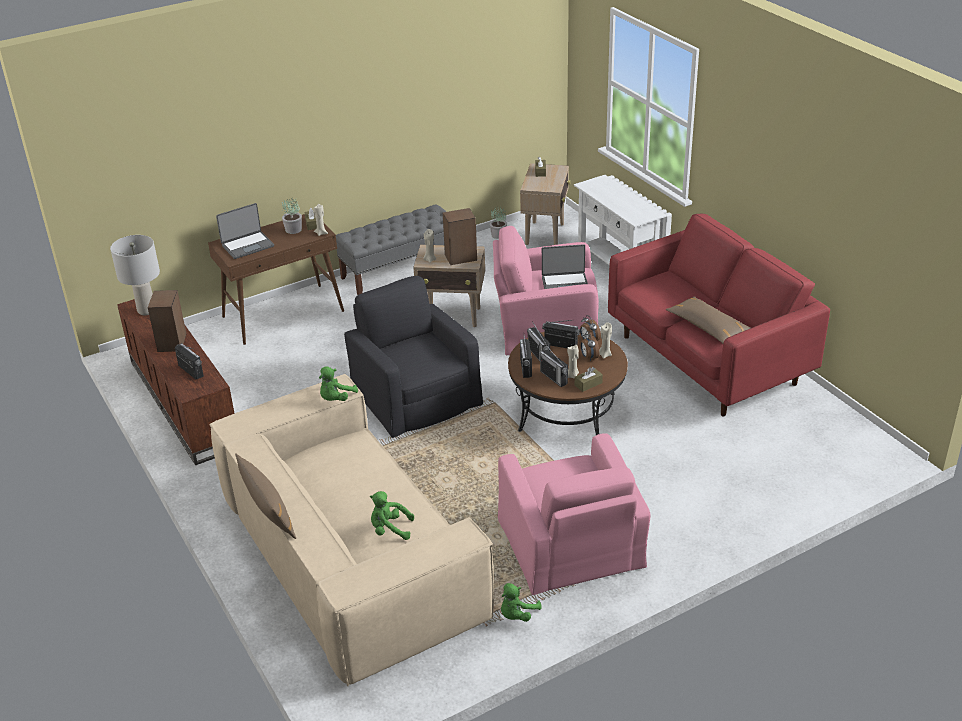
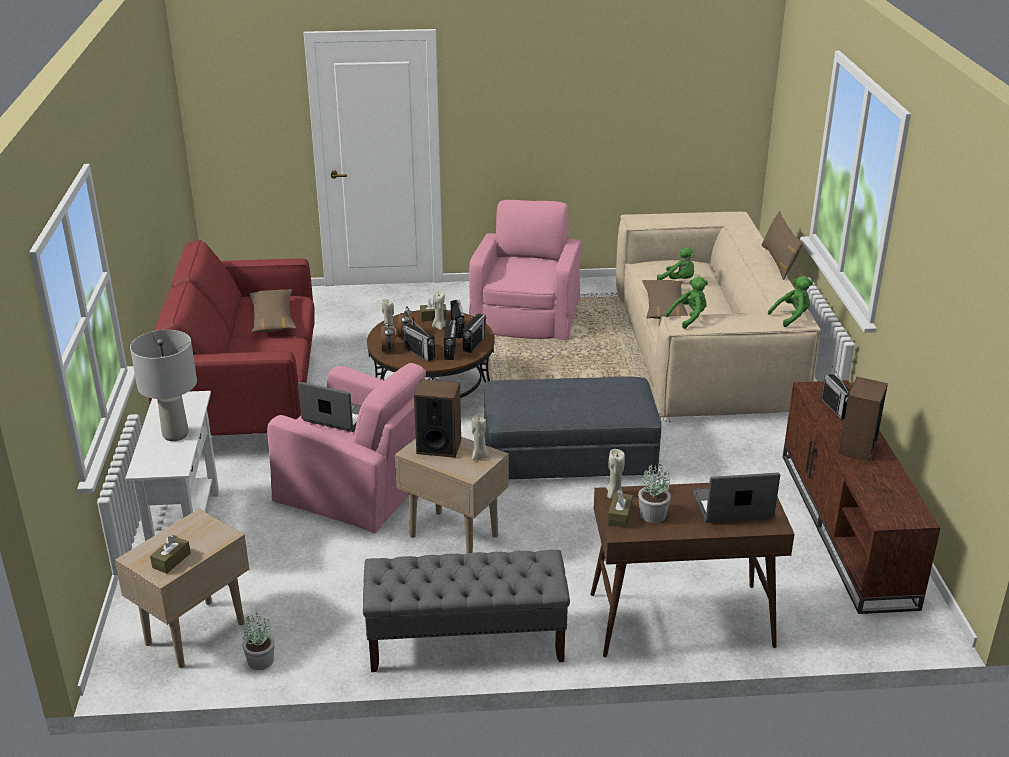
camera: 155 degrees left, 5 degrees down
grey table lamp [110,235,160,315] -> grey table lamp moved to [130,330,197,441]
black armchair [344,276,483,438] -> grey ottoman [484,377,662,479]
green plush toy [501,583,542,622] -> green plush toy moved to [768,276,813,327]
none -> brown pillow [642,280,688,319]

